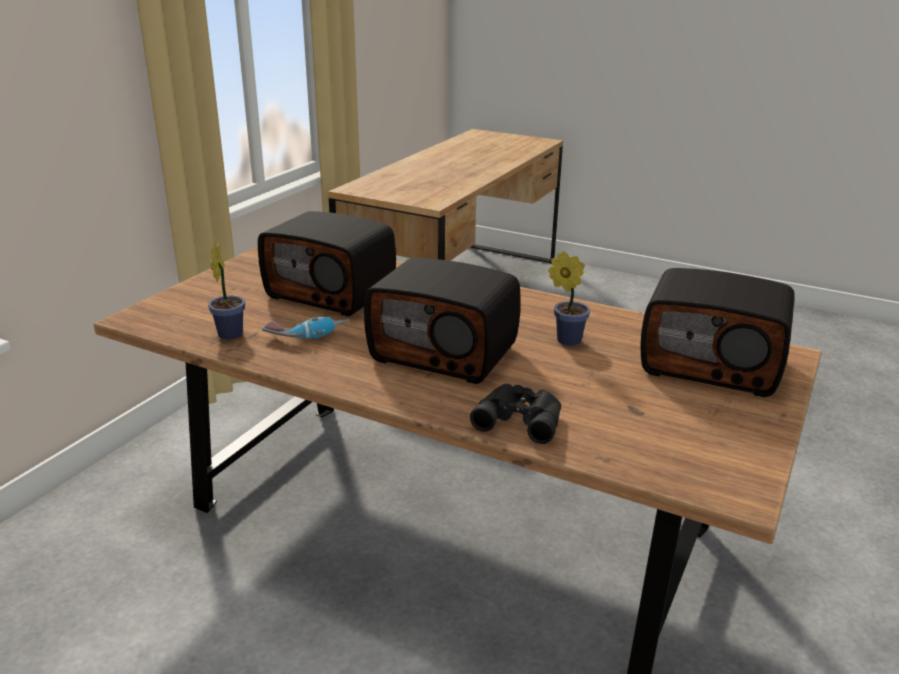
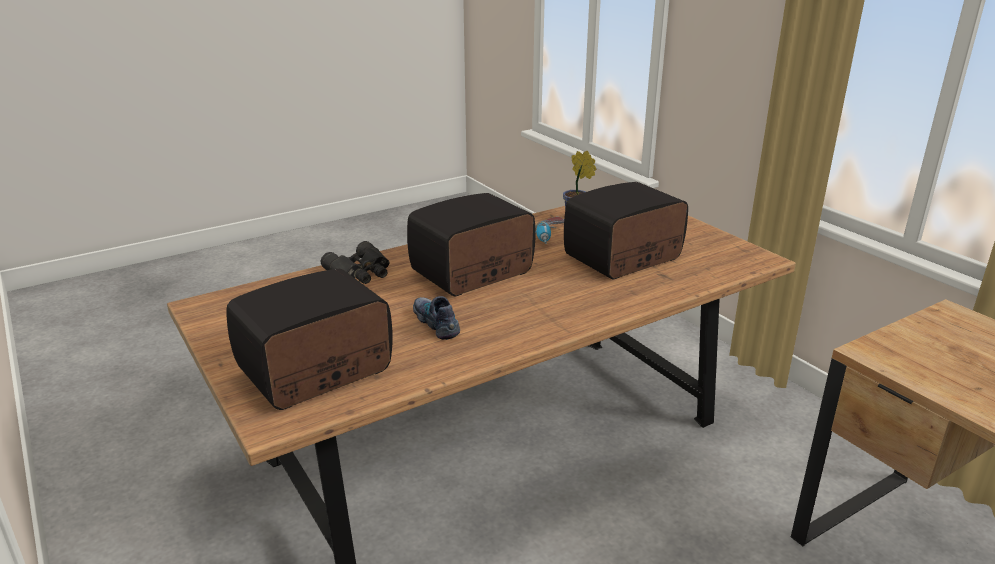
camera: 120 degrees right, 0 degrees up
potted plant [548,251,590,346] -> shoe [413,296,460,340]

